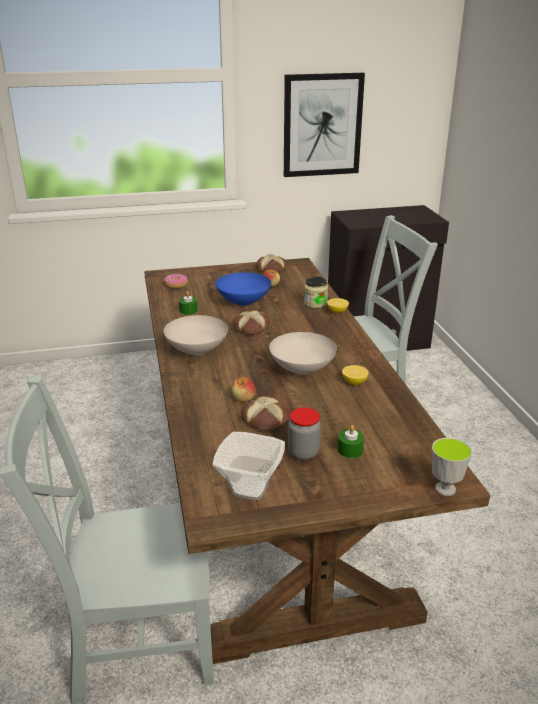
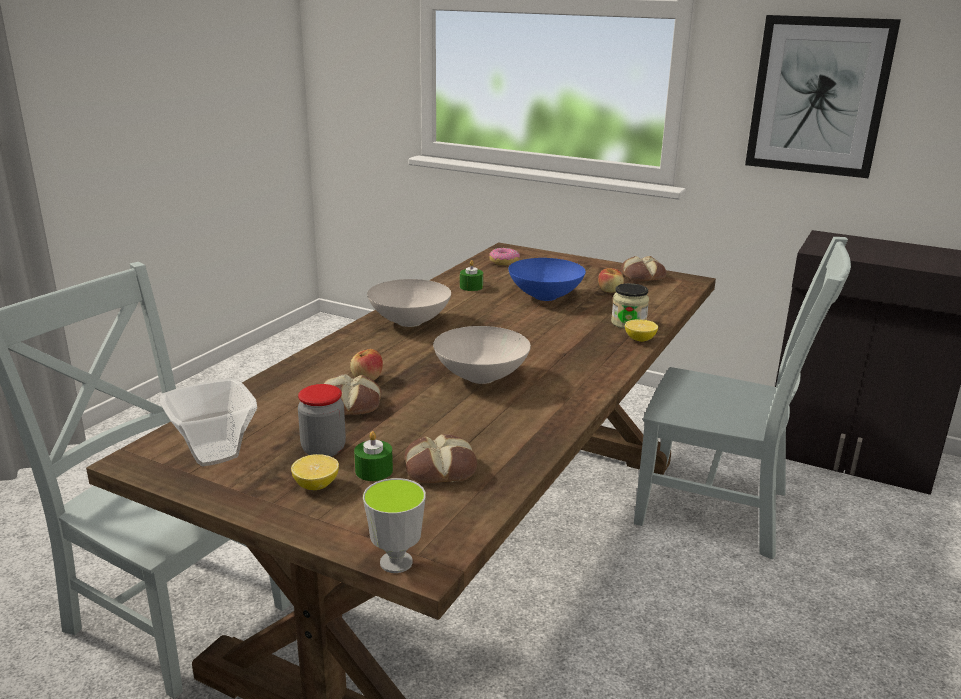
camera: 40 degrees right, 5 degrees down
bread [232,310,270,335] -> bread moved to [404,434,477,483]
lemon [342,365,369,385] -> lemon moved to [291,454,339,490]

